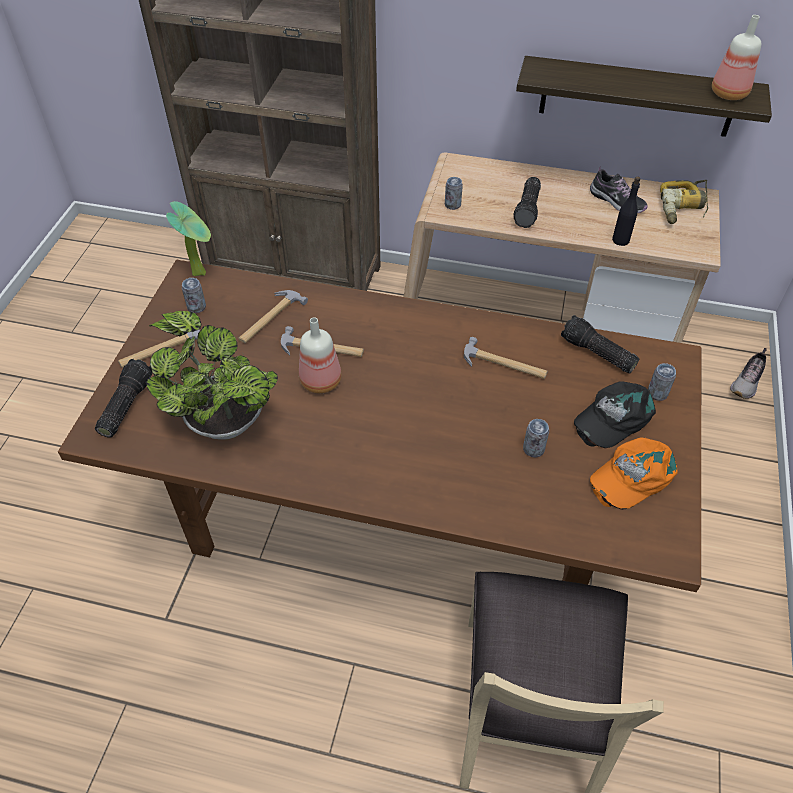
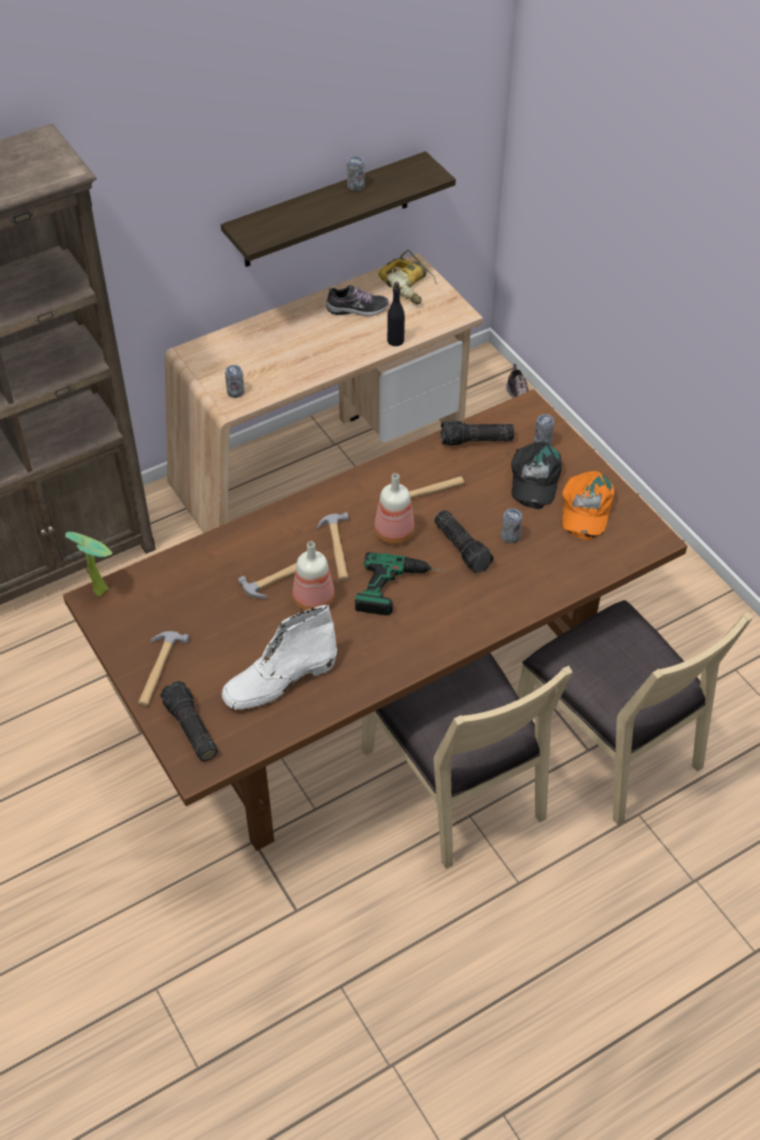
camera: 45 degrees left, 0 degrees up
potted plant [146,311,278,440] -> white boot [222,605,337,710]
can [182,278,206,313] -> can moved to [347,156,365,191]
hammer [239,290,308,343] -> hammer moved to [316,512,348,580]
flashlight [514,177,541,228] -> flashlight moved to [434,510,494,573]
bottle [712,15,761,100] -> bottle moved to [374,473,415,544]
none -> power drill [355,552,446,615]
none -> beige chair [362,653,573,869]

